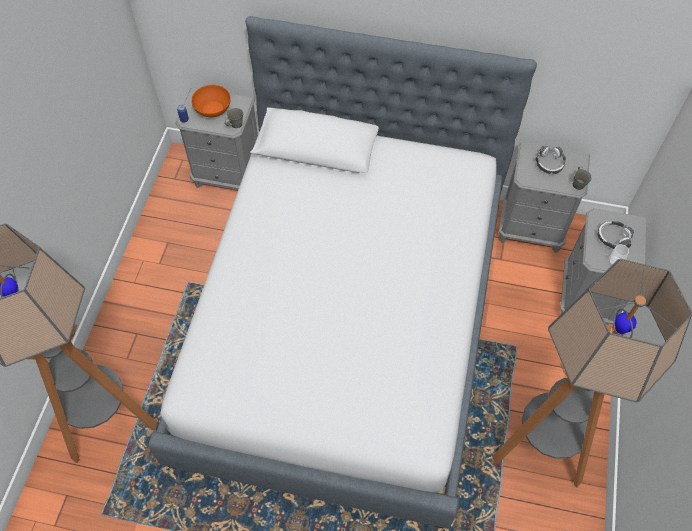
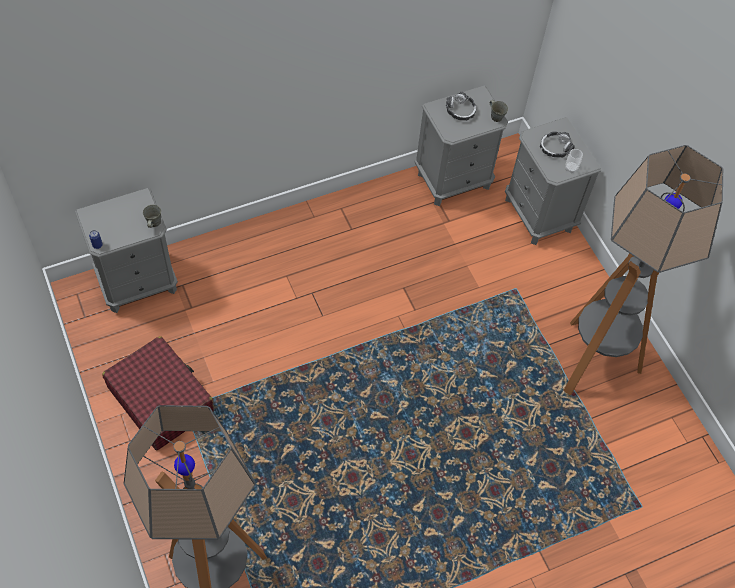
camera: 40 degrees left, 0 degrees up
bed [148,16,537,529] -> none
orange bowl [191,85,231,117] -> none
none -> red suitcase [102,336,214,450]

